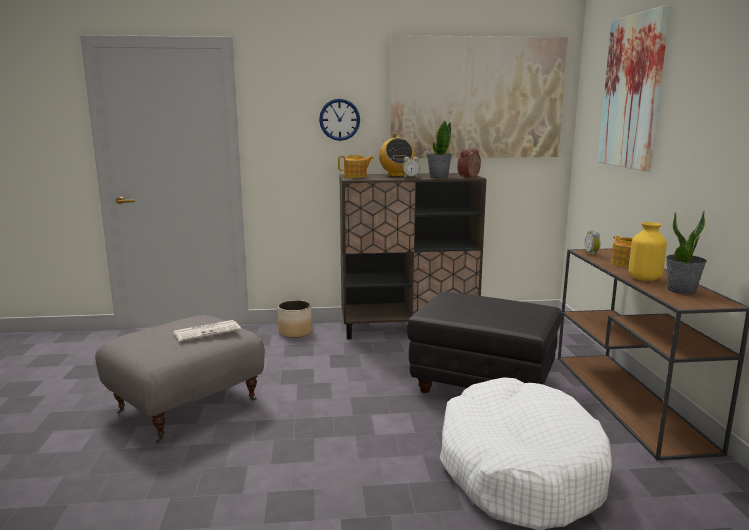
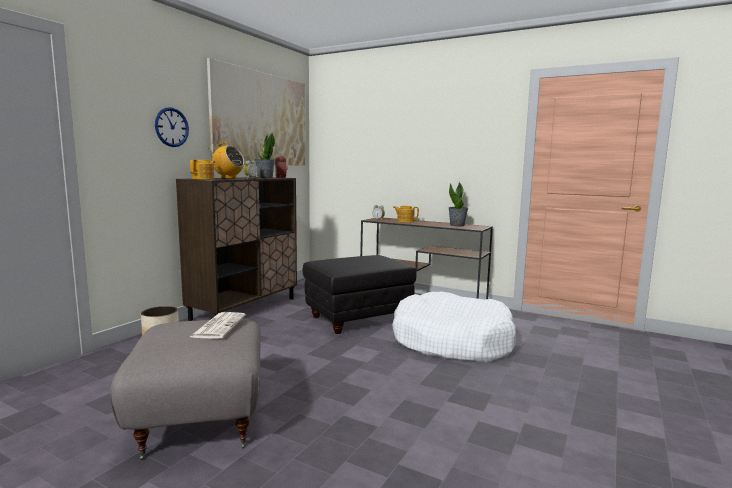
camera: 55 degrees left, 5 degrees down
picture [598,5,670,171] -> none
yellow vase [629,222,667,281] -> none

